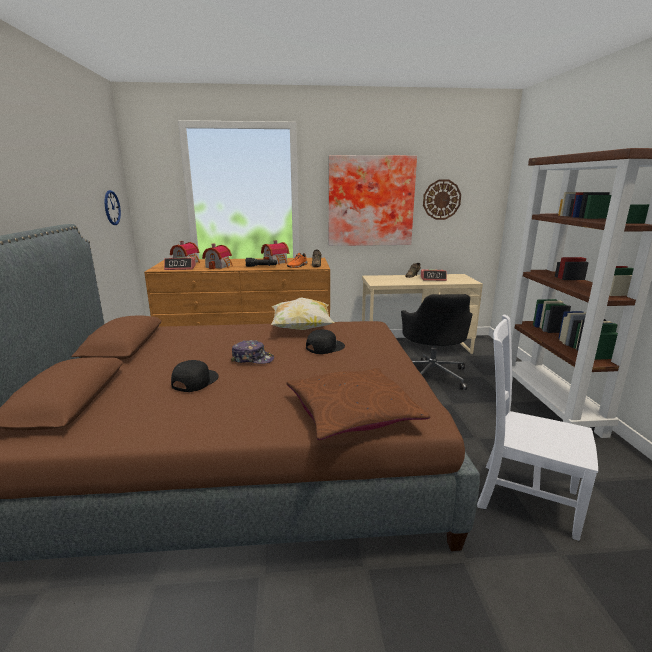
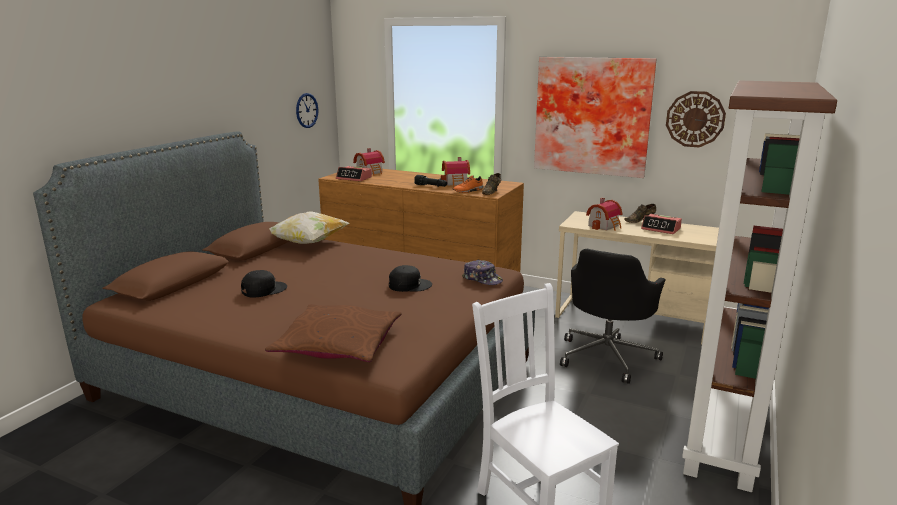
camera: 30 degrees right, 0 degrees up
toy house [202,244,233,269] -> toy house moved to [586,198,622,231]
cap [231,340,274,364] -> cap moved to [462,260,503,285]
pillow [271,298,335,330] -> pillow moved to [269,212,350,244]

